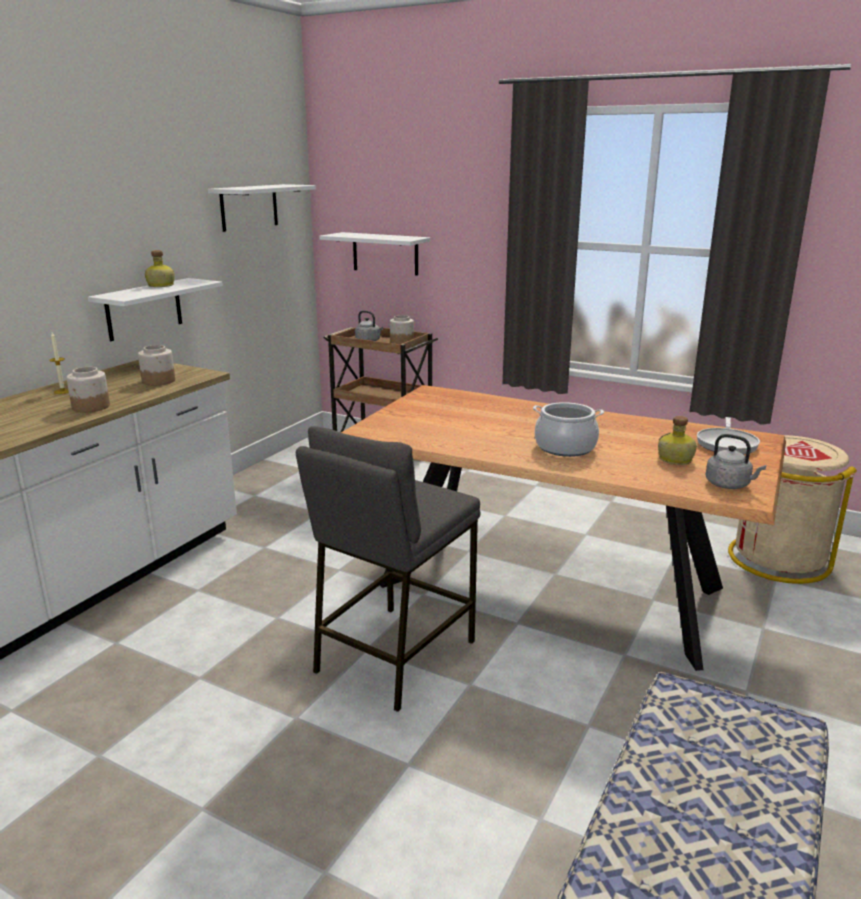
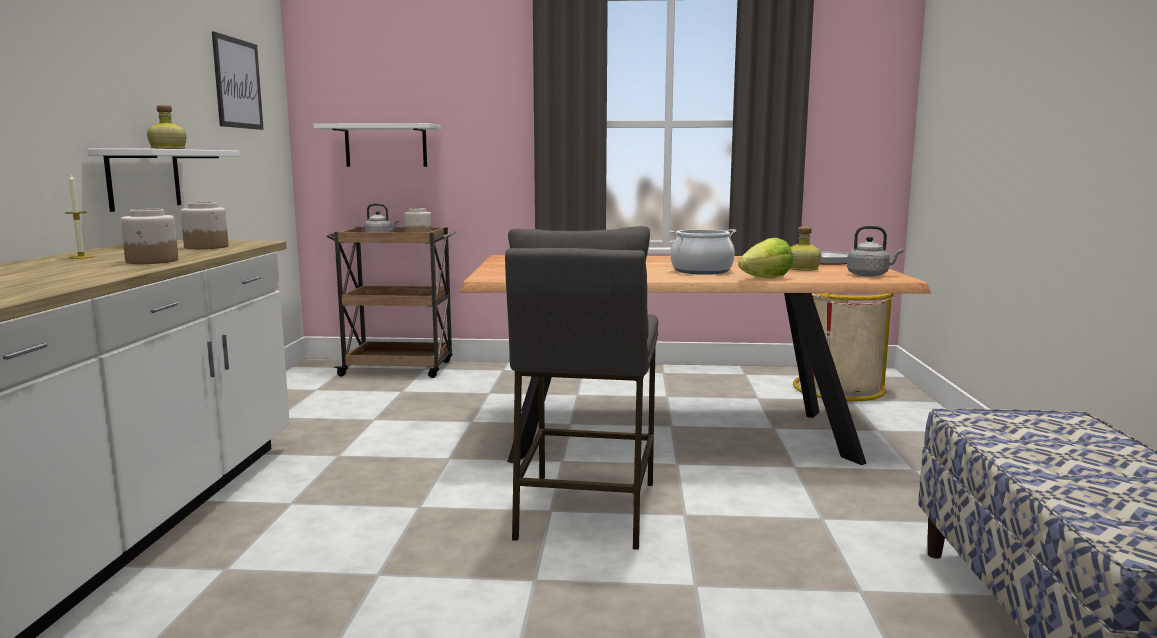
camera: 25 degrees left, 10 degrees down
white shelf [208,184,316,232] -> picture [212,32,264,130]
none -> lettuce [738,238,793,278]

